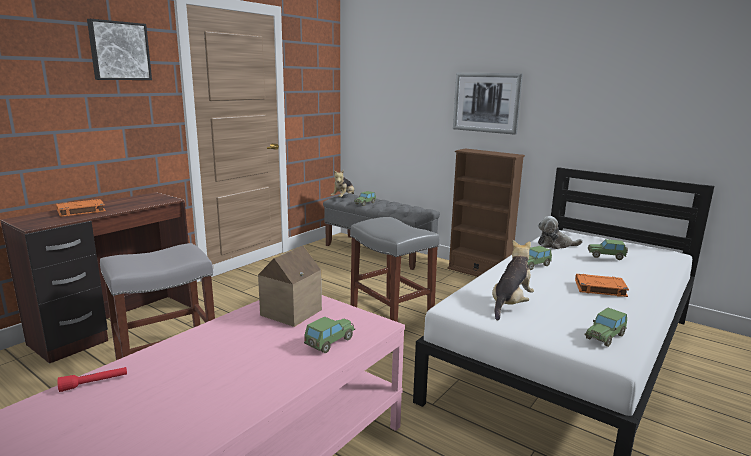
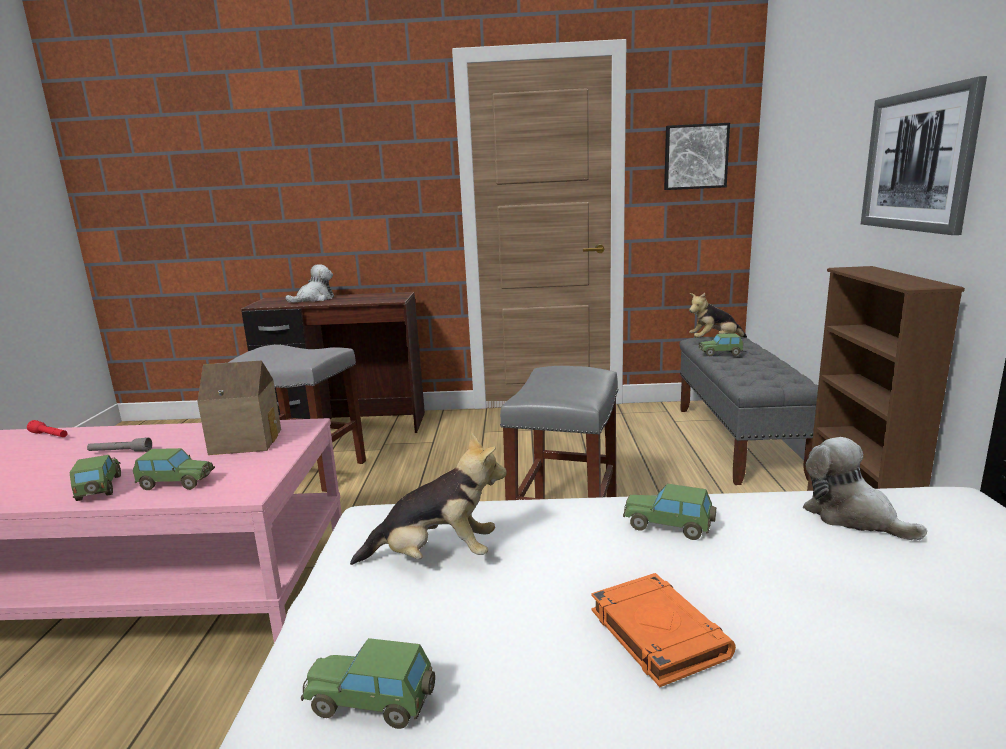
camera: 55 degrees right, 0 degrees up
orange book [56,199,106,217] -> plush toy [285,264,334,303]
picture [87,19,152,80] -> picture moved to [664,123,730,190]
toy car [588,239,628,260] -> toy car moved to [69,455,121,501]
none -> grey flashlight [87,438,152,452]

